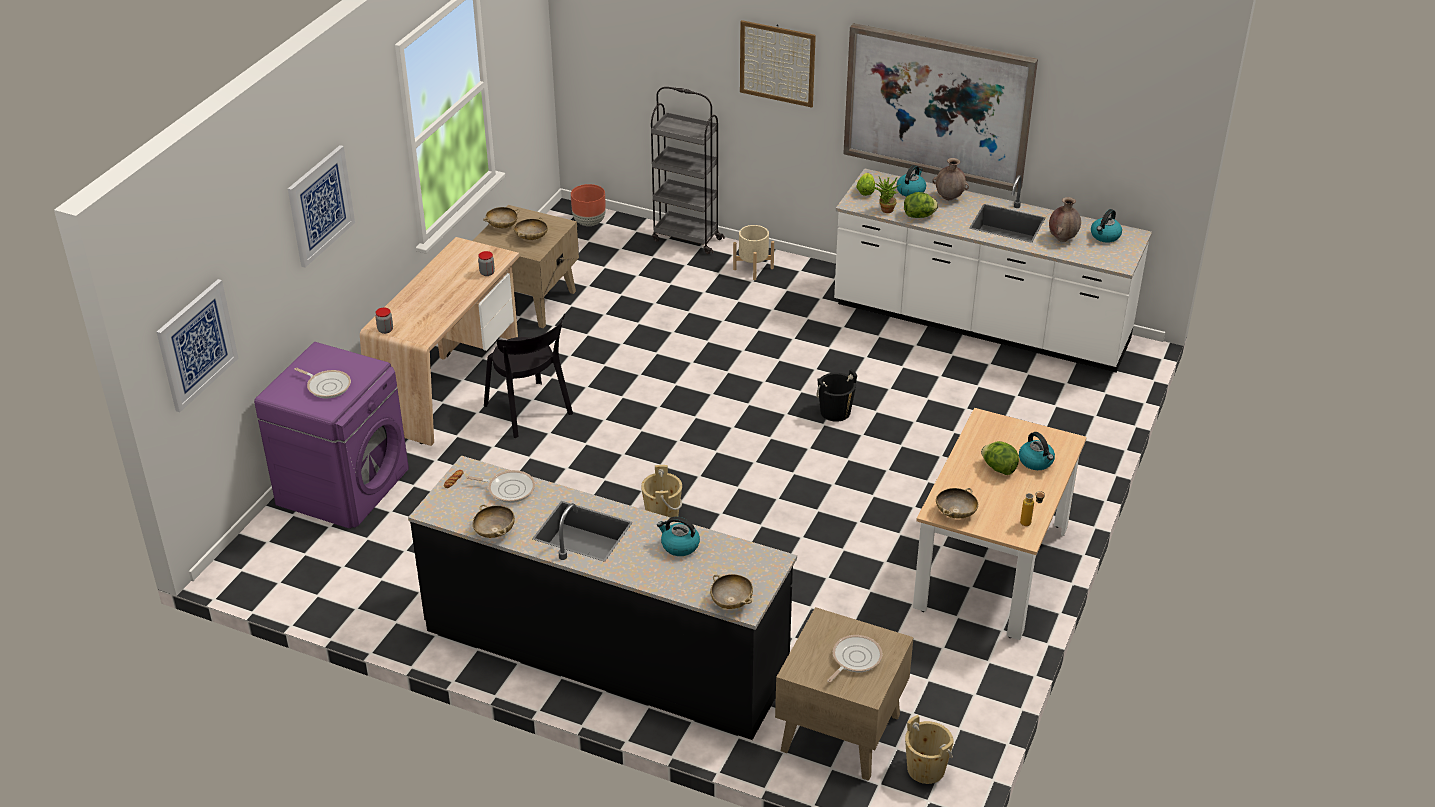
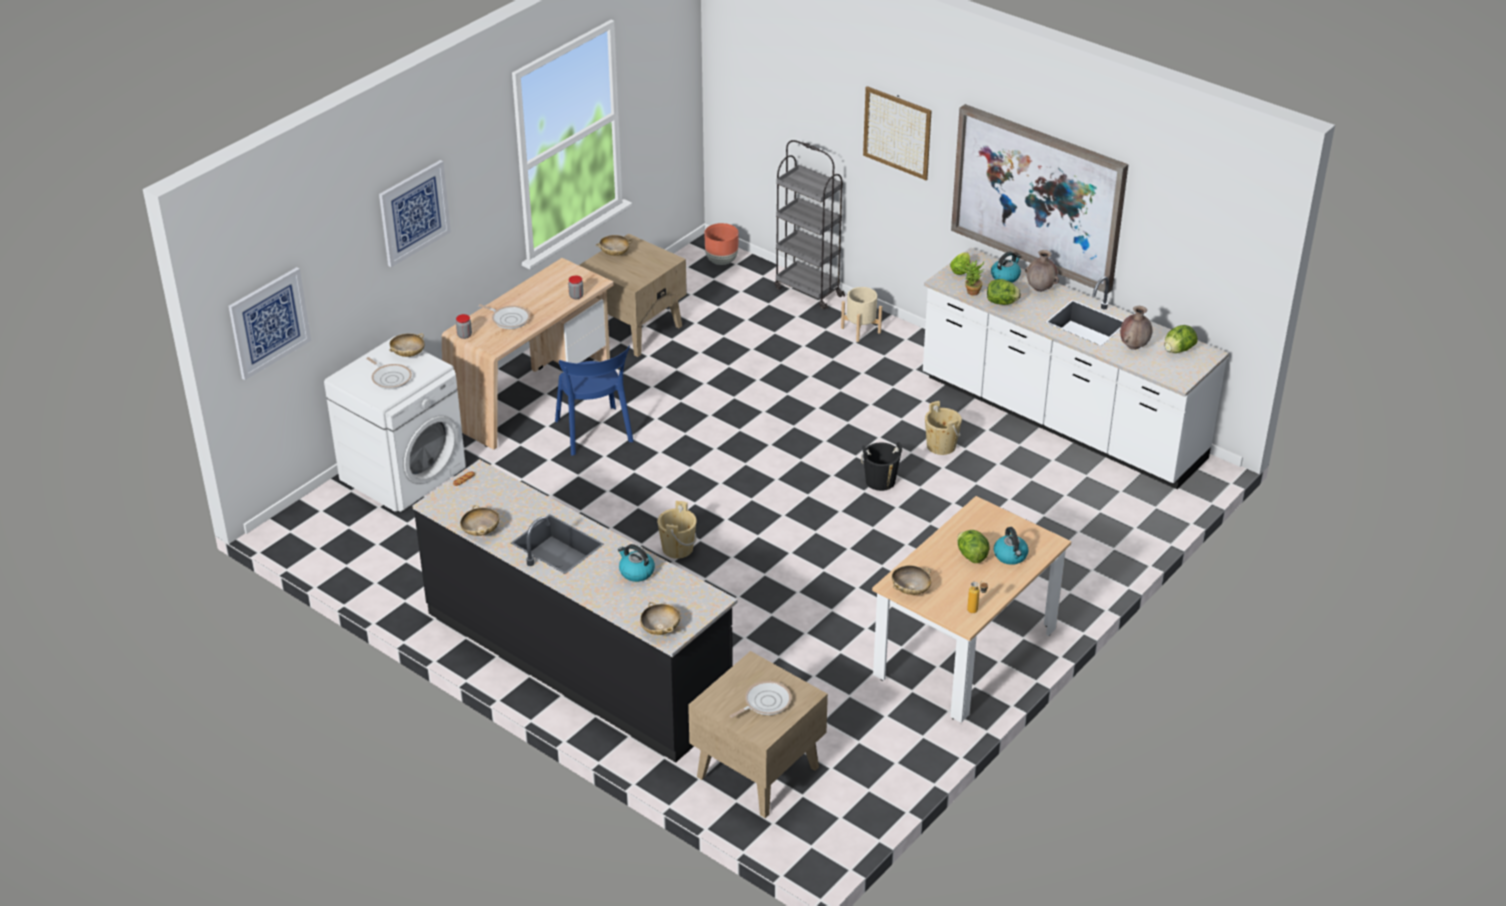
camera: 15 degrees right, 0 degrees up
purple washing machine [254,342,409,528] -> white washing machine [324,336,466,512]
frying pan [466,470,535,503] -> frying pan moved to [478,304,530,329]
black chair [484,314,573,438] -> blue chair [555,345,633,456]
beige bowl [514,217,548,240] -> beige bowl moved to [389,333,425,357]
beige bucket [905,715,954,784] -> beige bucket moved to [925,401,962,455]
kettle [1091,209,1122,243] -> lettuce [1165,325,1198,353]

